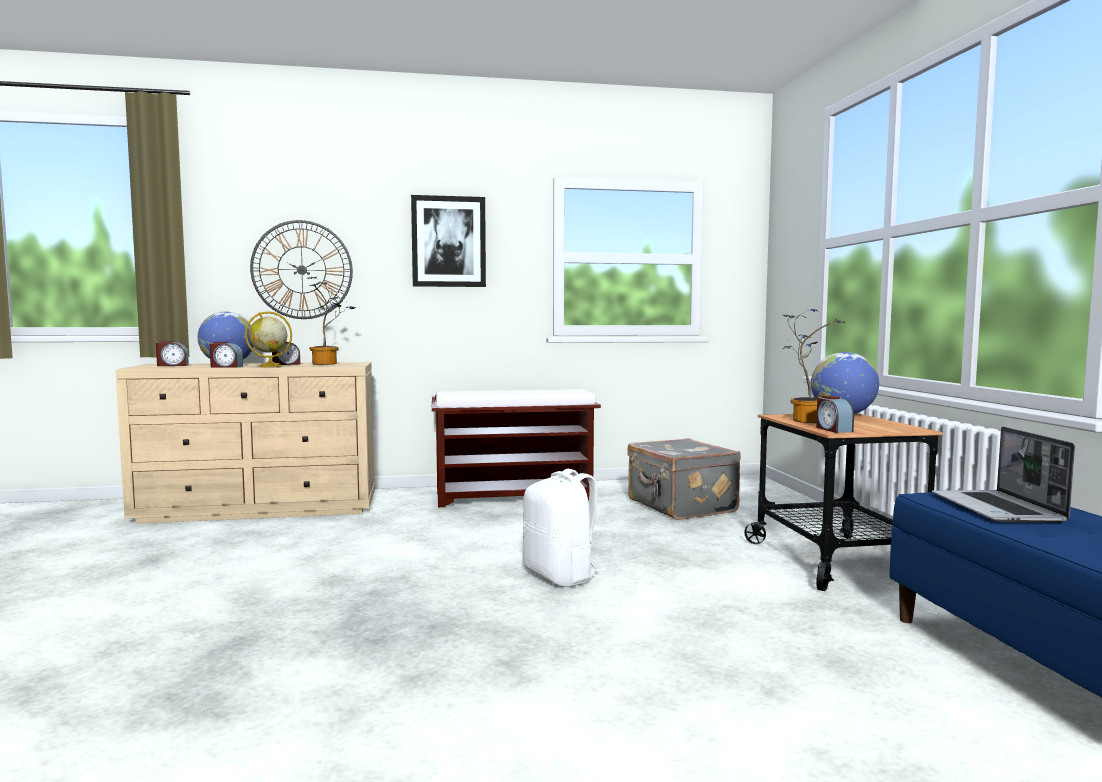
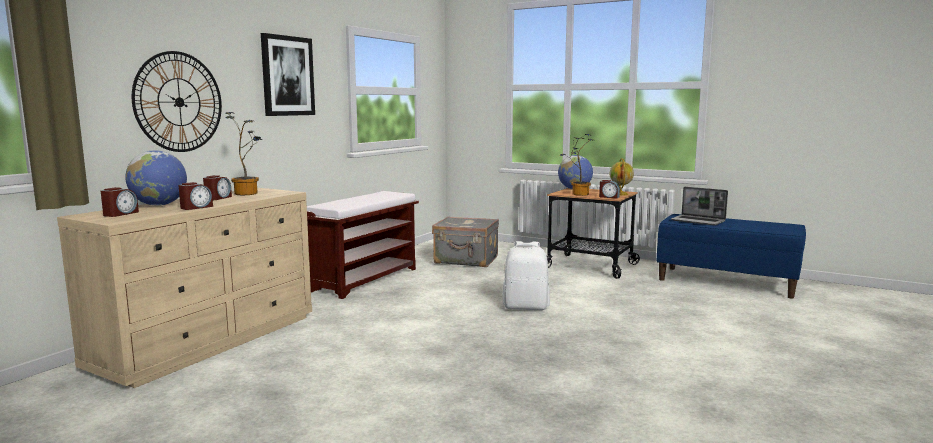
camera: 50 degrees left, 5 degrees up
globe [245,311,292,367] -> globe moved to [610,158,634,195]

